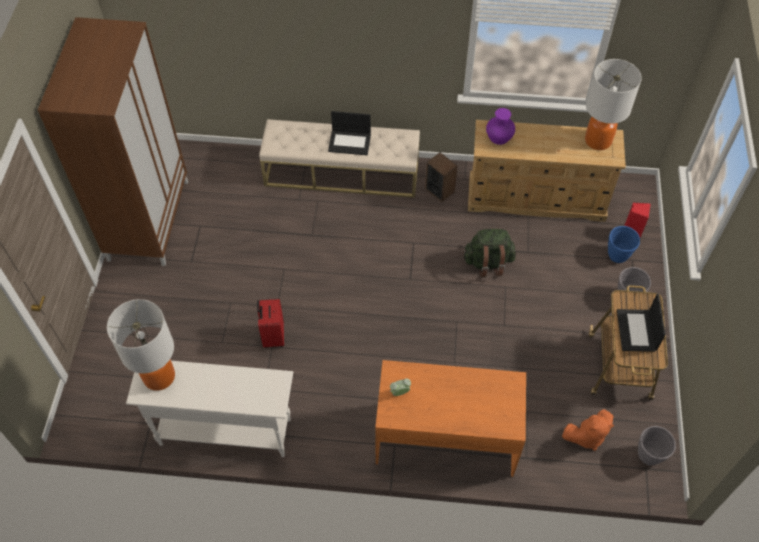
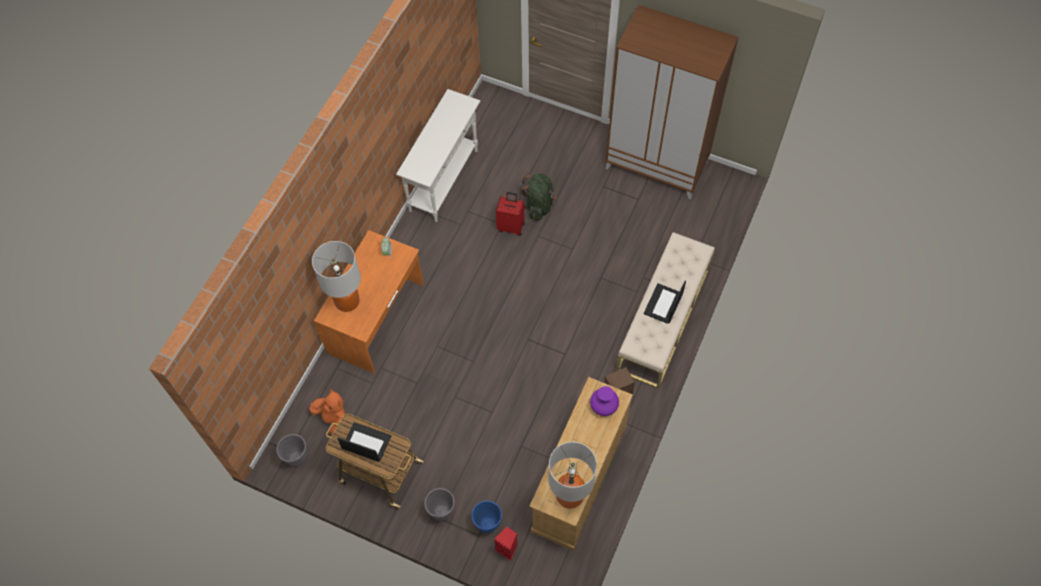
camera: 110 degrees right, 5 degrees up
table lamp [107,299,175,391] -> table lamp moved to [312,241,361,312]
green backpack [463,229,516,277] -> green backpack moved to [517,173,557,221]
orange plush toy [562,409,614,451] -> orange plush toy turned 135 degrees clockwise [309,389,345,436]

